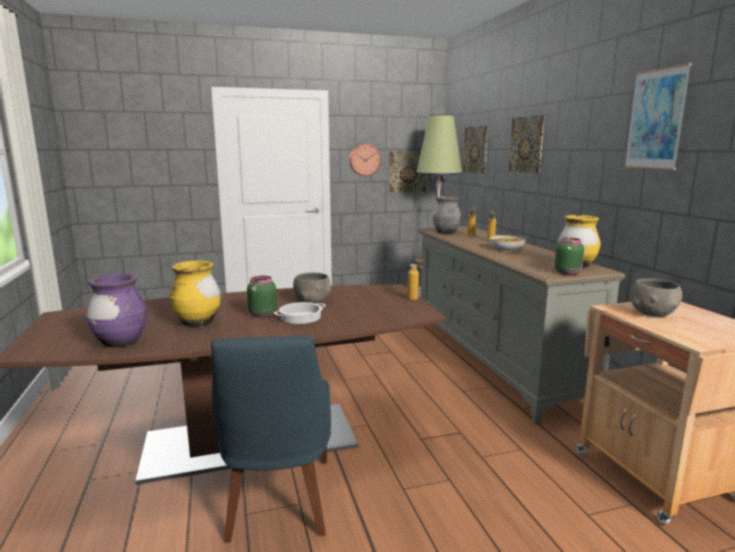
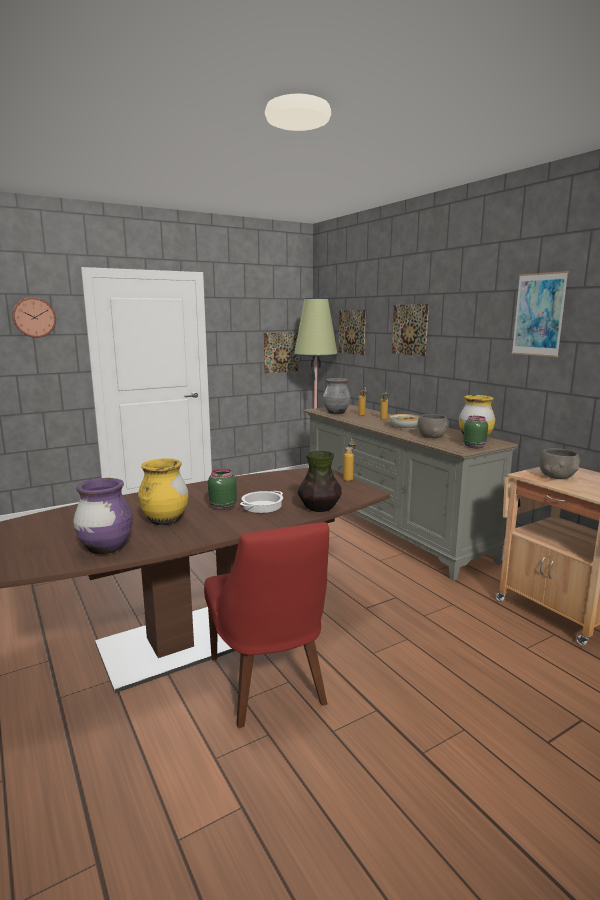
camera: 15 degrees left, 0 degrees up
blue chair [211,336,331,543] -> red chair [204,522,329,728]
grey bowl [293,273,331,303] -> grey bowl moved to [417,414,448,438]
wall clock [350,144,381,176] -> wall clock moved to [12,297,56,338]
none -> vase [298,451,342,512]

